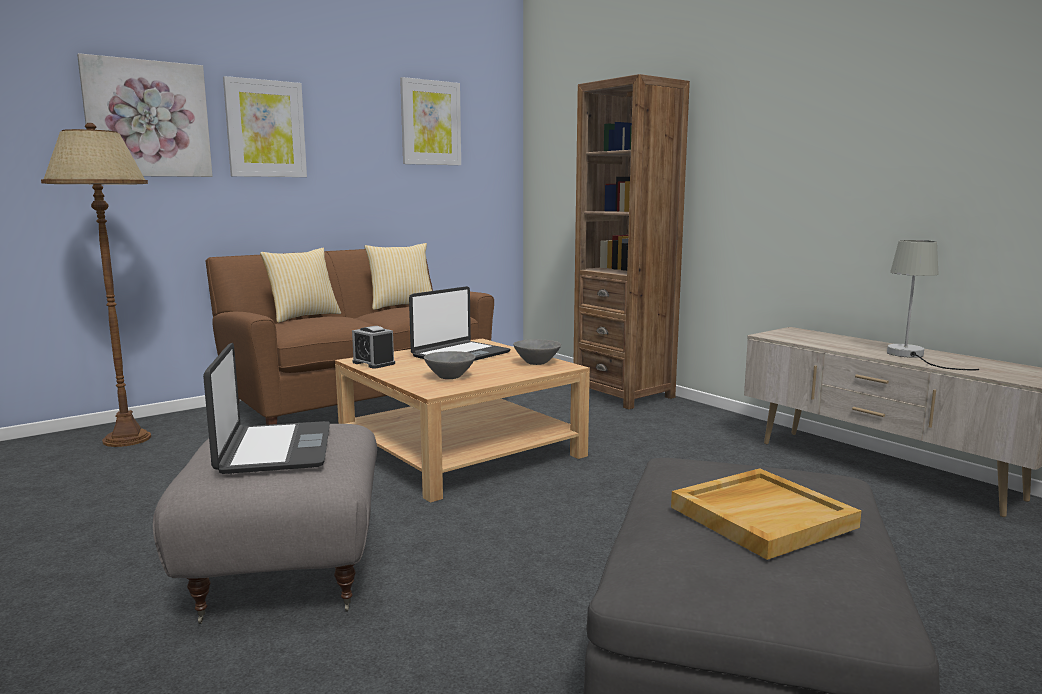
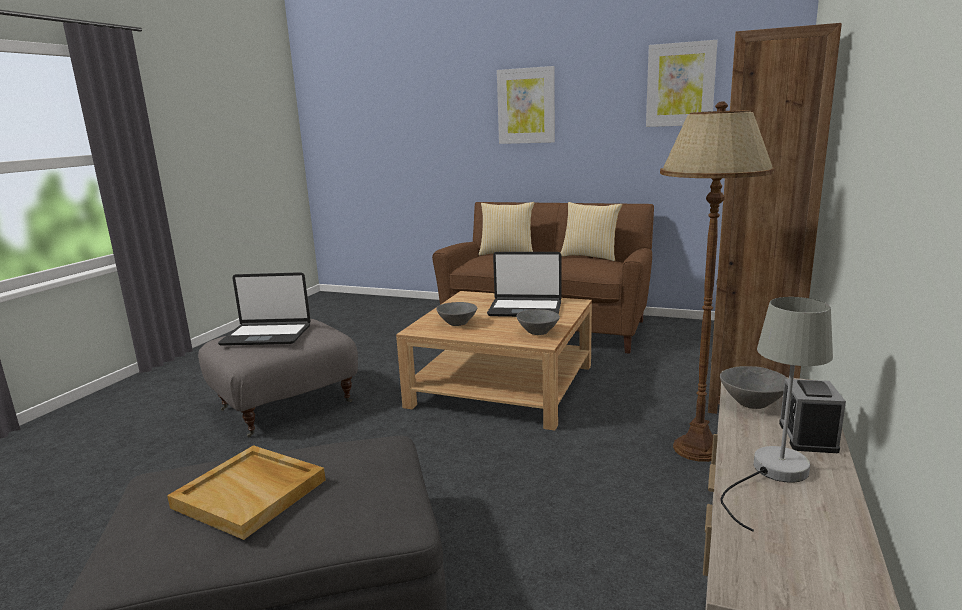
camera: 60 degrees right, 5 degrees up
brown floor lamp [41,123,151,447] -> brown floor lamp moved to [660,101,776,462]
picture [77,53,213,177] -> none
laptop [203,343,330,474] -> laptop turned 45 degrees clockwise [218,272,311,346]
alarm clock [352,326,395,369] -> alarm clock moved to [779,379,846,453]
none -> grey bowl [720,366,788,409]

